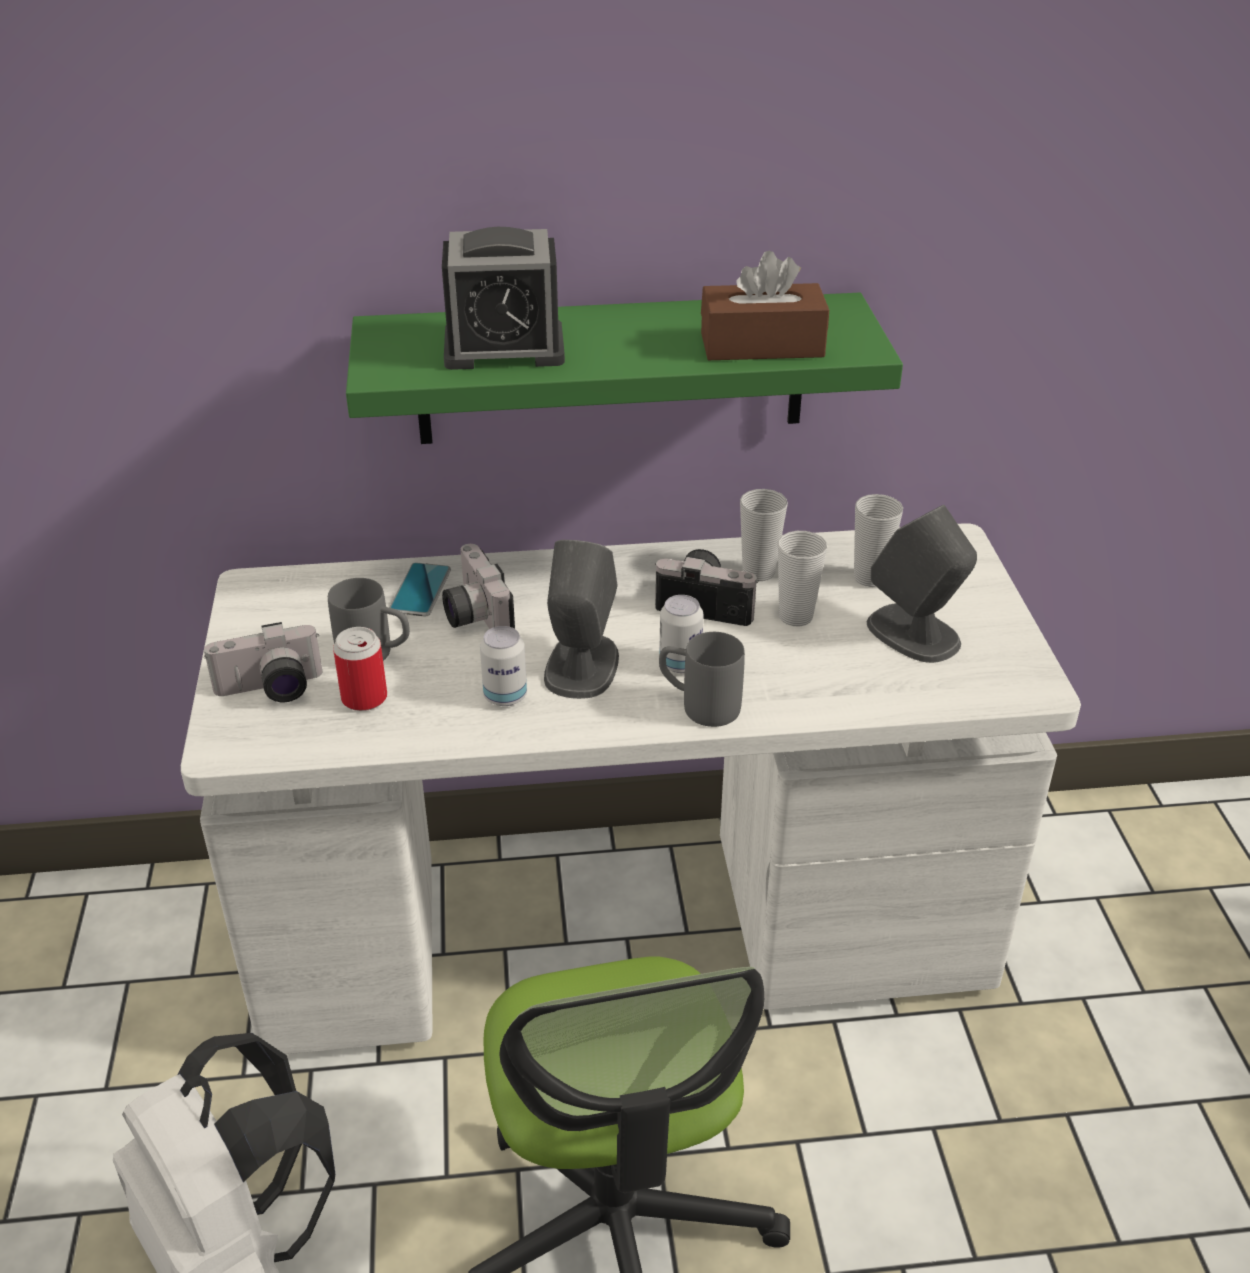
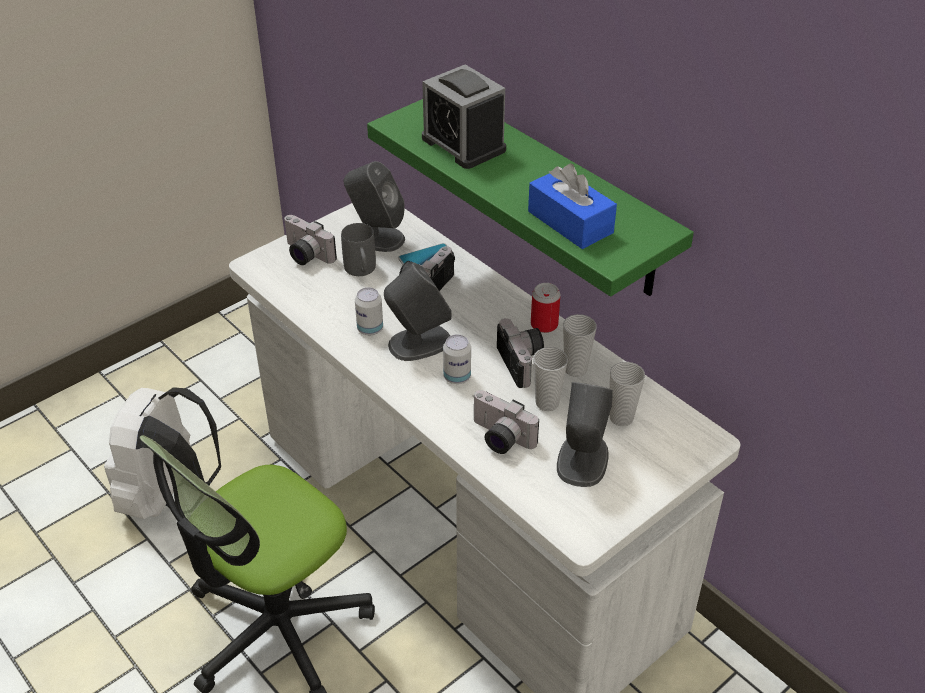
camera: 55 degrees right, 5 degrees up
can [333,627,387,711] -> can moved to [531,283,560,333]
grey mug [659,632,745,727] -> none
brown tissue box [701,251,829,360] -> blue tissue box [528,164,617,249]
none -> grey speaker [344,161,405,252]
none -> camera [472,390,539,454]

